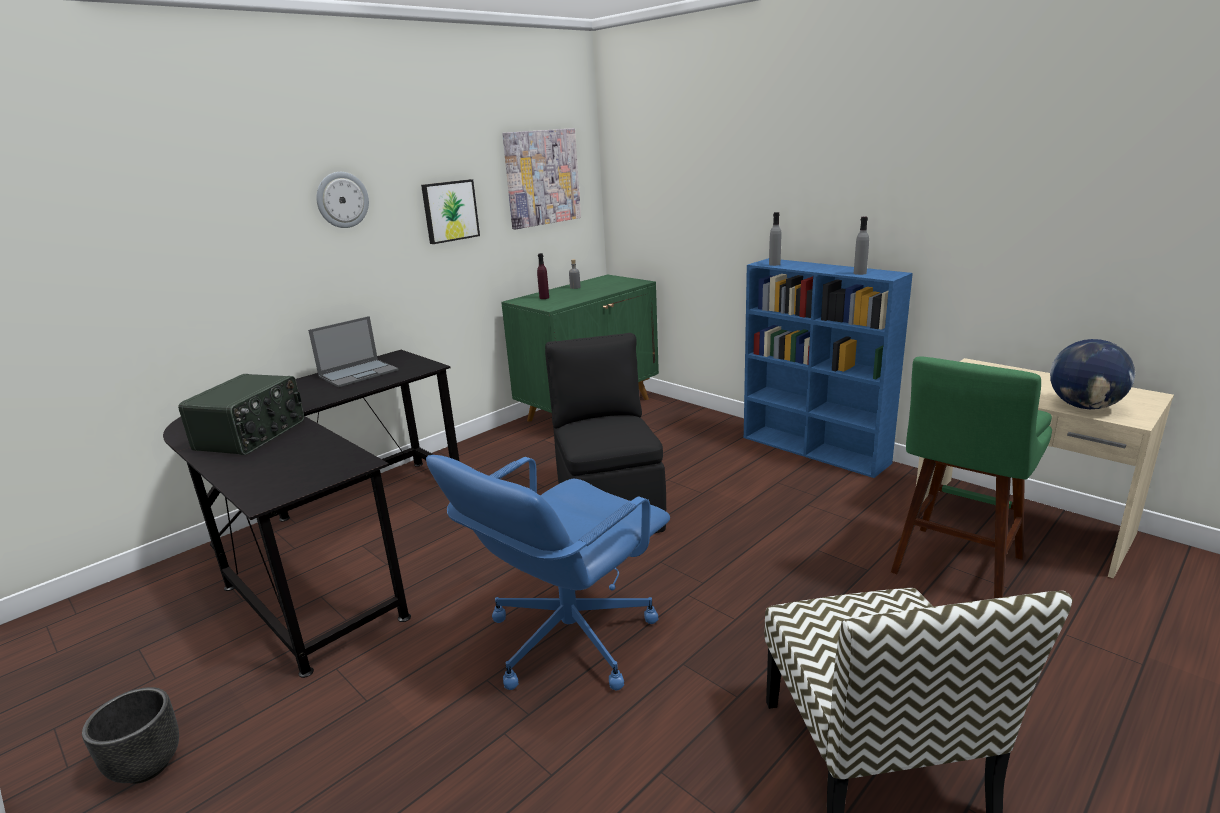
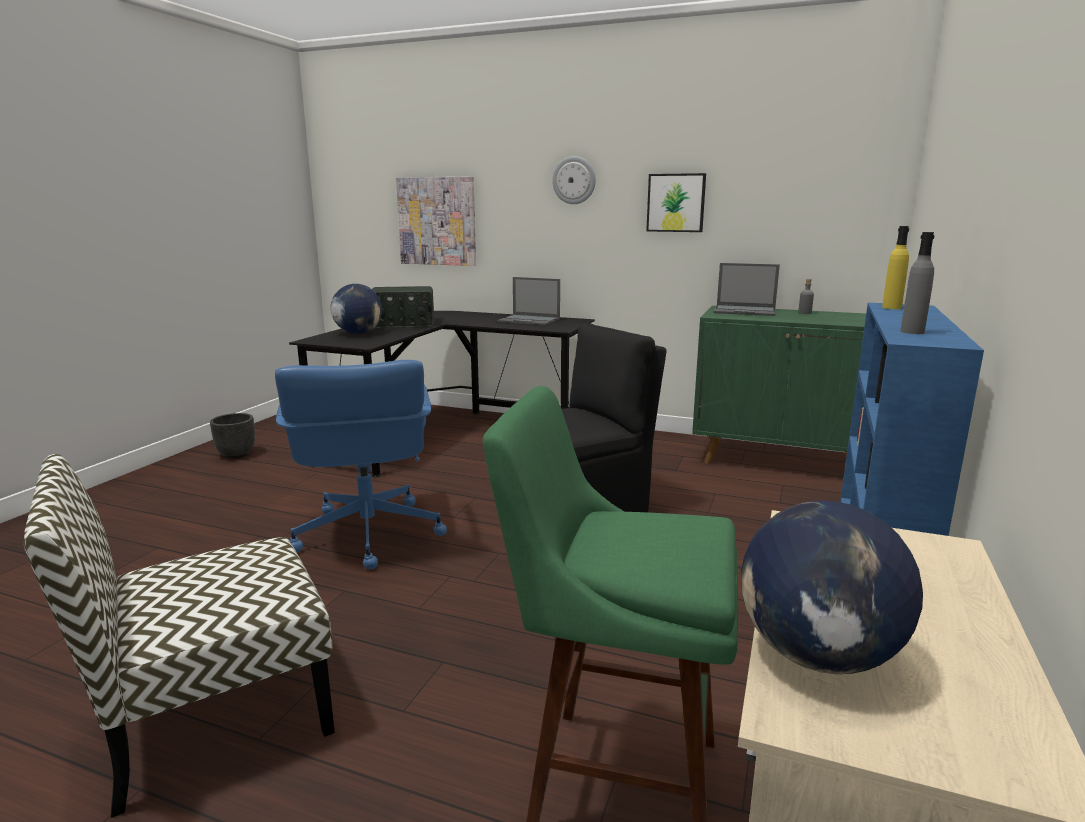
camera: 65 degrees right, 5 degrees down
blue office chair [426,455,670,691] -> blue office chair turned 120 degrees counterclockwise [275,360,447,569]
picture [502,128,581,229] -> picture moved to [396,177,476,266]
purple bottle [537,253,549,299] -> laptop [713,263,780,316]
grey bottle [769,212,781,266] -> yellow bottle [882,226,909,309]
none -> globe [331,284,382,334]

